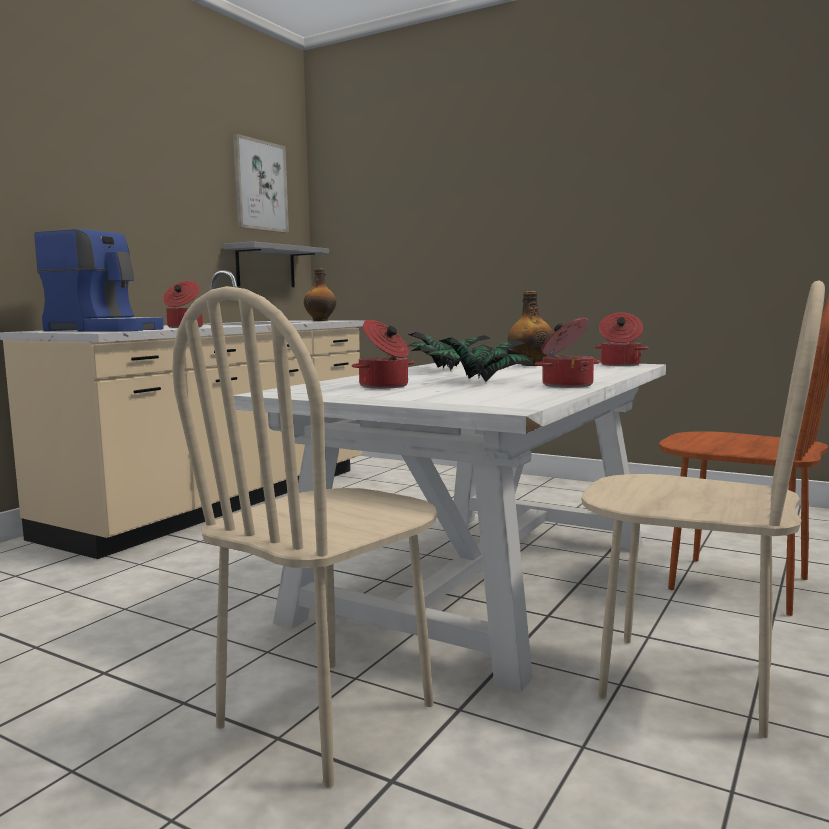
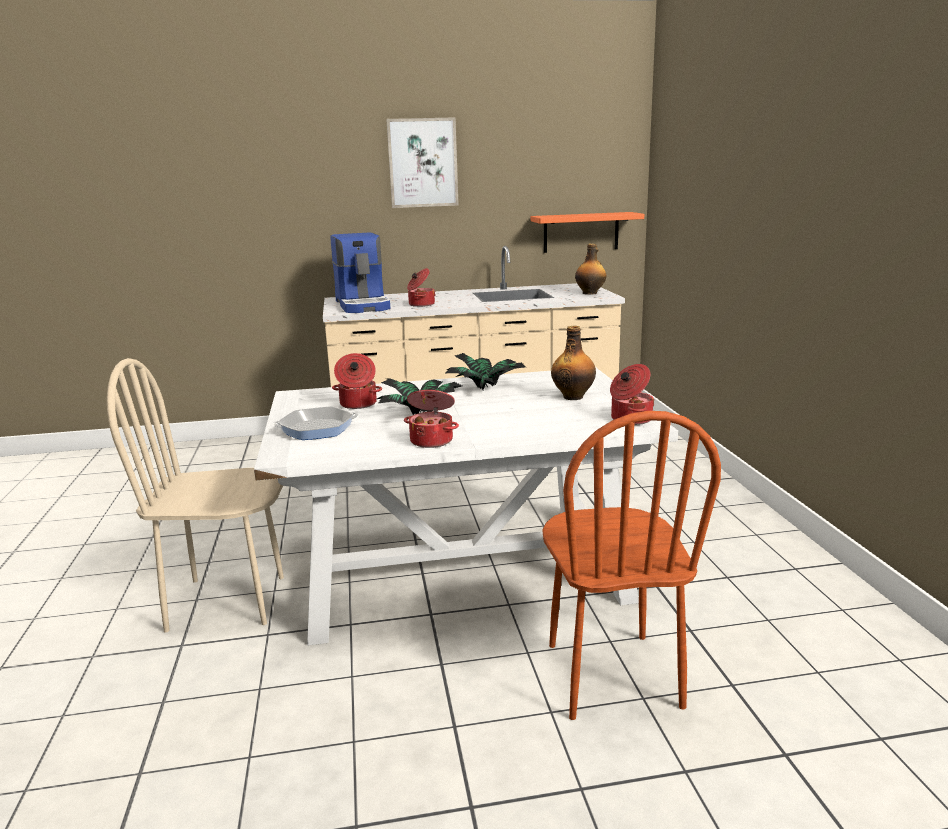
camera: 50 degrees right, 10 degrees up
grey shelf [224,241,329,287] -> orange shelf [531,212,644,253]
picture [233,134,289,233] -> picture moved to [386,117,459,208]
beige chair [581,280,825,738] -> none
none -> frying pan [273,406,358,440]

